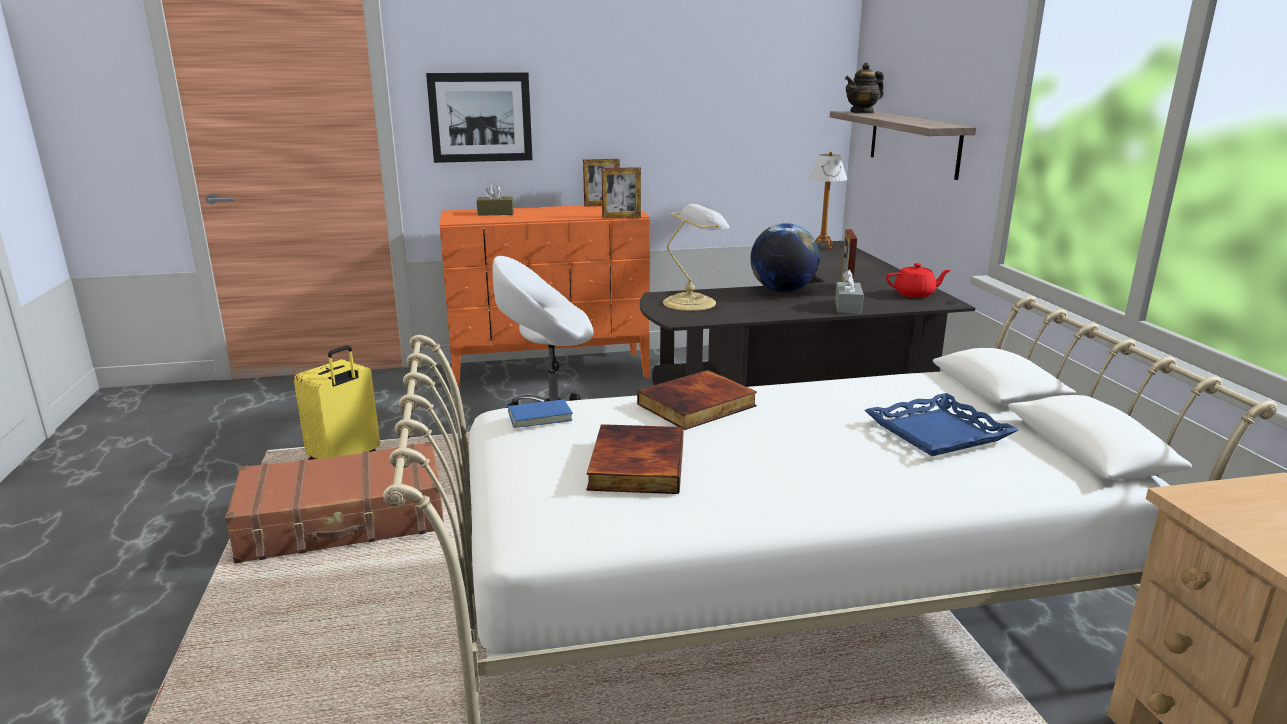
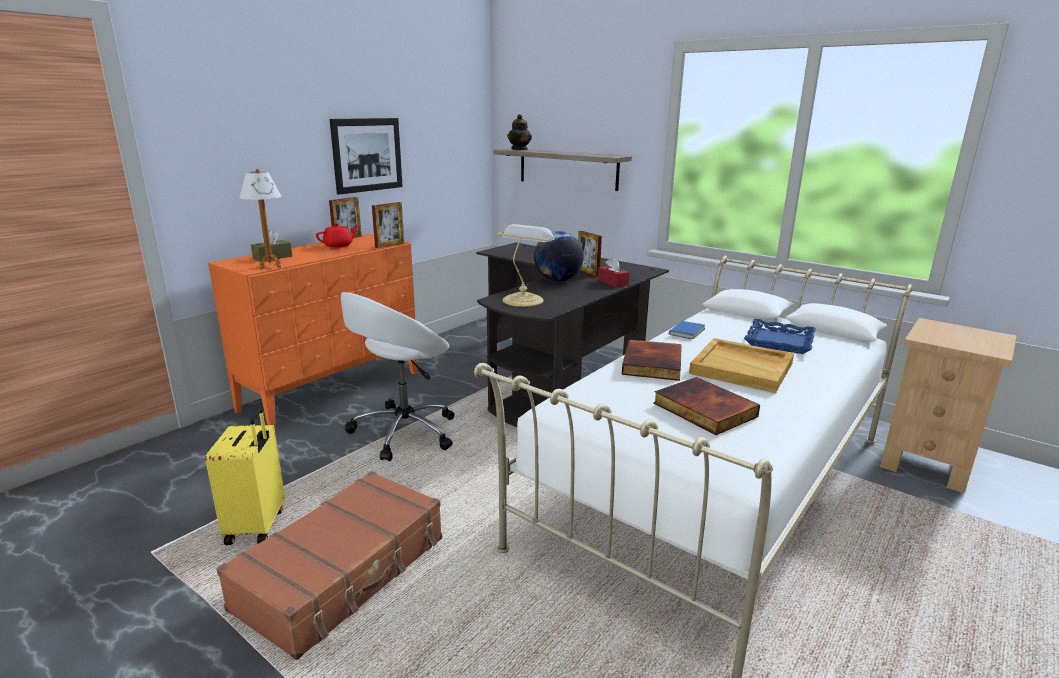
camera: 40 degrees left, 0 degrees up
picture [426,72,533,163] -> picture moved to [330,118,403,195]
blue book [505,400,573,428] -> blue book moved to [661,321,705,340]
table lamp [809,152,847,249] -> table lamp moved to [239,169,281,269]
grey tissue box [835,270,864,314] -> red tissue box [598,257,630,287]
red teapot [886,263,951,298] -> red teapot moved to [316,223,360,248]
none -> beige tray [689,338,794,393]

